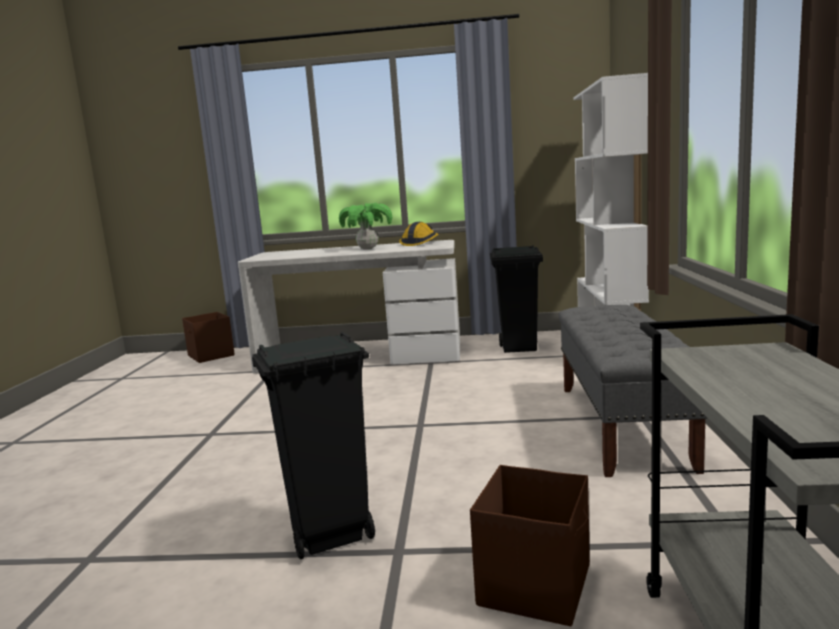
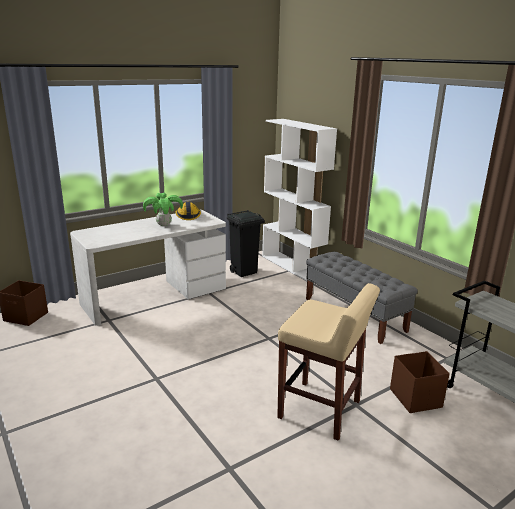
camera: 40 degrees left, 10 degrees up
black trash can [252,331,375,559] -> beige stool [277,283,380,441]

